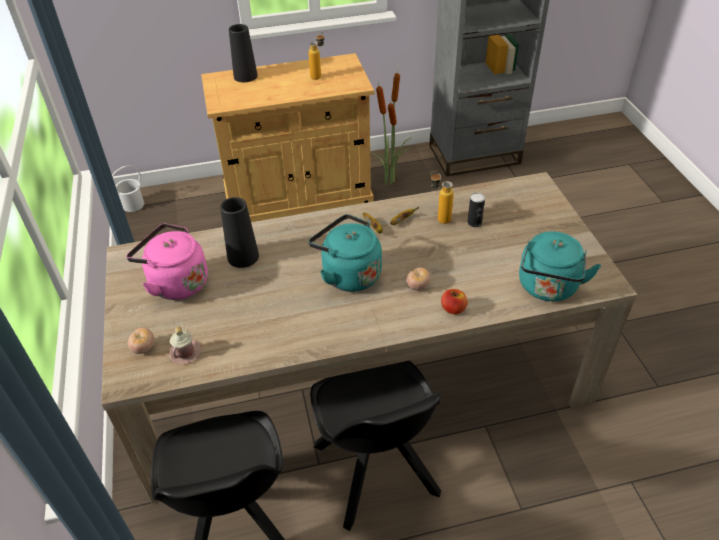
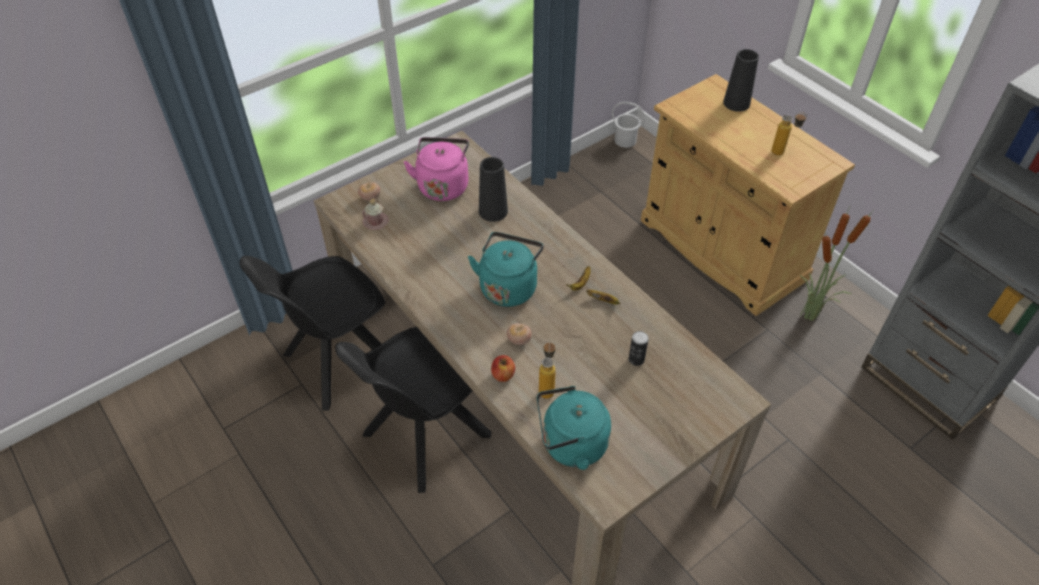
camera: 65 degrees right, 5 degrees up
bottle [430,171,454,224] -> bottle moved to [539,340,556,399]

